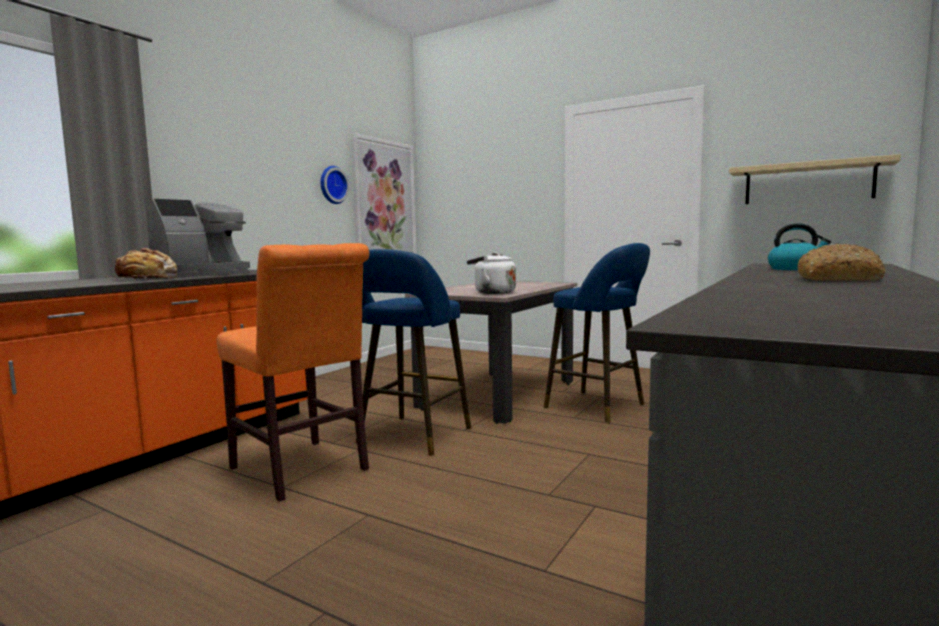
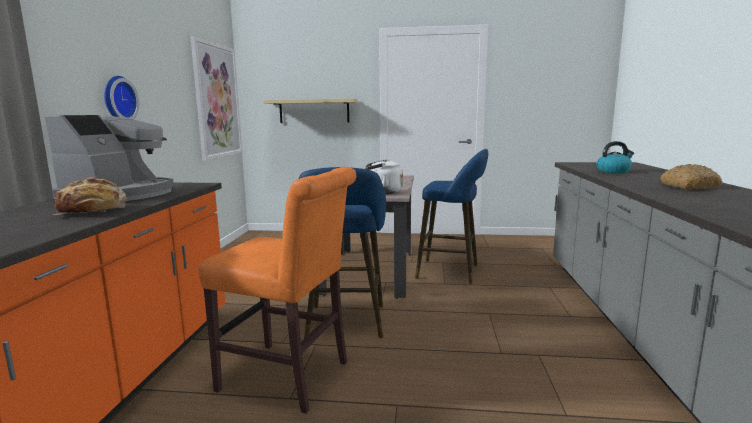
camera: 25 degrees left, 5 degrees up
wall clock [321,166,349,204] -> wall clock moved to [104,76,139,119]
beige shelf [729,154,901,204] -> beige shelf moved to [264,98,357,123]

